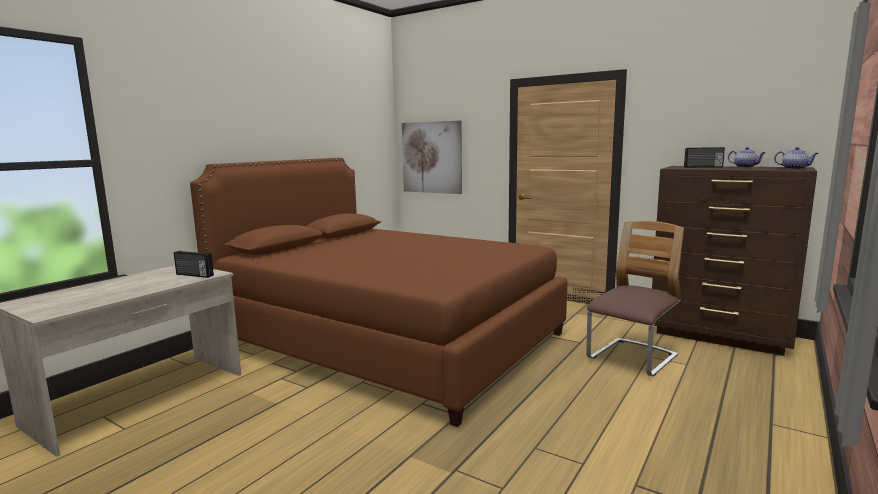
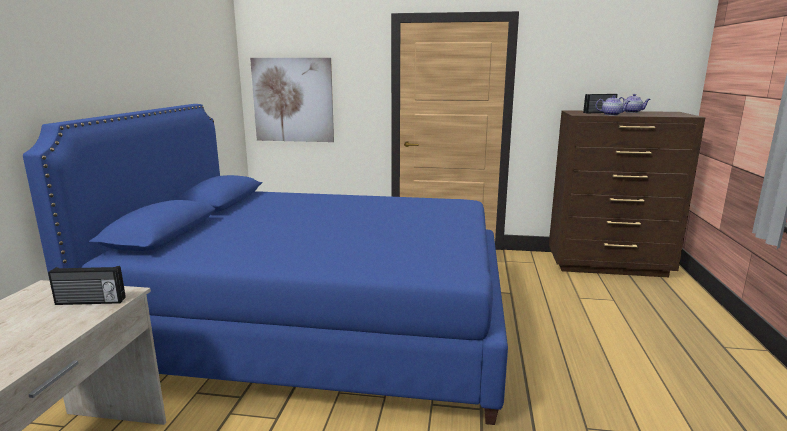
camera: 25 degrees left, 5 degrees up
brown bed [190,158,567,427] -> blue bed [23,104,508,425]
chair [586,221,684,376] -> none
teapot [774,147,818,169] -> teapot moved to [596,95,630,116]

